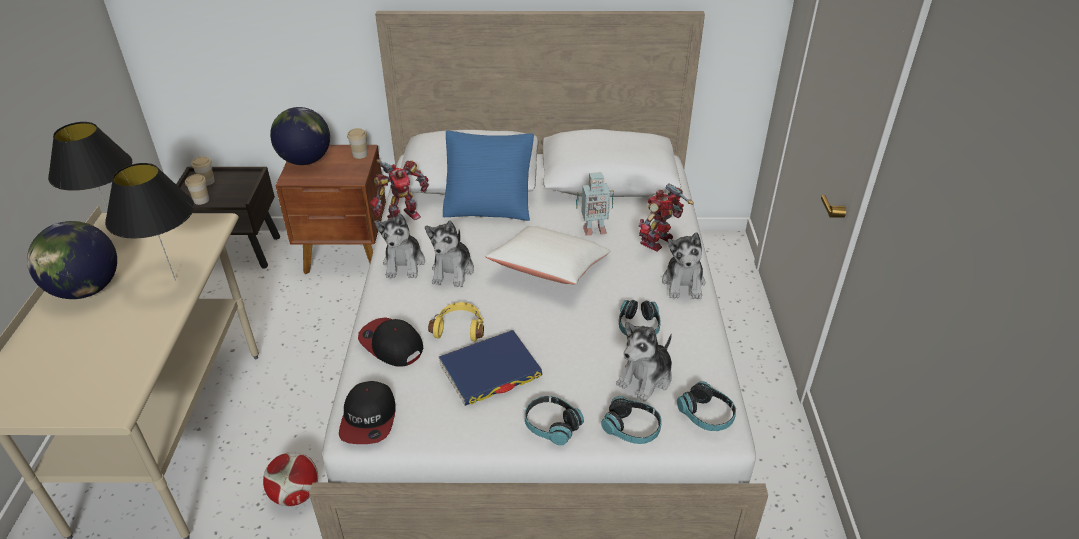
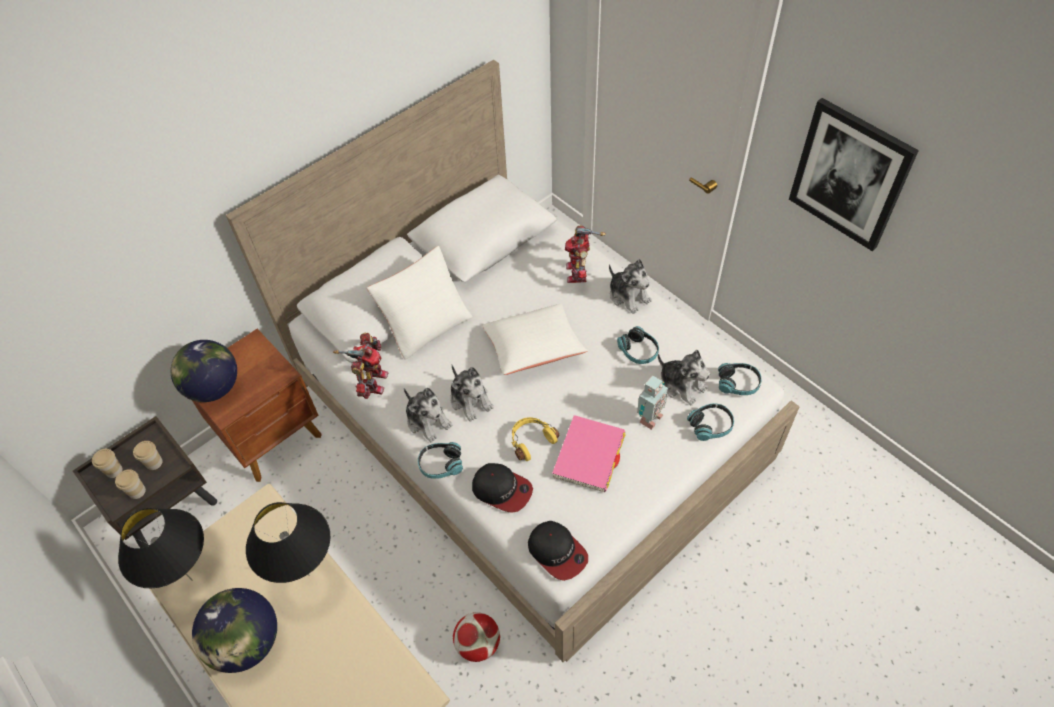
camera: 40 degrees left, 15 degrees up
cup [347,128,367,159] -> cup moved to [133,441,163,470]
cap [358,317,423,367] -> cap turned 150 degrees counterclockwise [472,463,533,513]
blue book [439,330,542,406] -> pink book [552,415,625,492]
blue pillow [443,130,534,221] -> white pillow [367,246,473,360]
headphones [525,396,584,445] -> headphones moved to [418,442,463,479]
toy robot [576,172,614,236] -> toy robot moved to [637,375,668,430]
plush toy [616,321,672,401] -> plush toy turned 45 degrees counterclockwise [658,350,710,405]
none -> picture [789,98,919,251]

